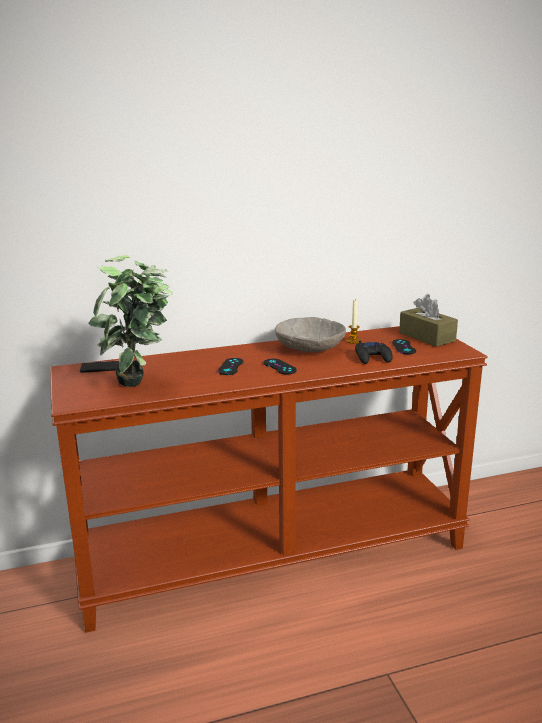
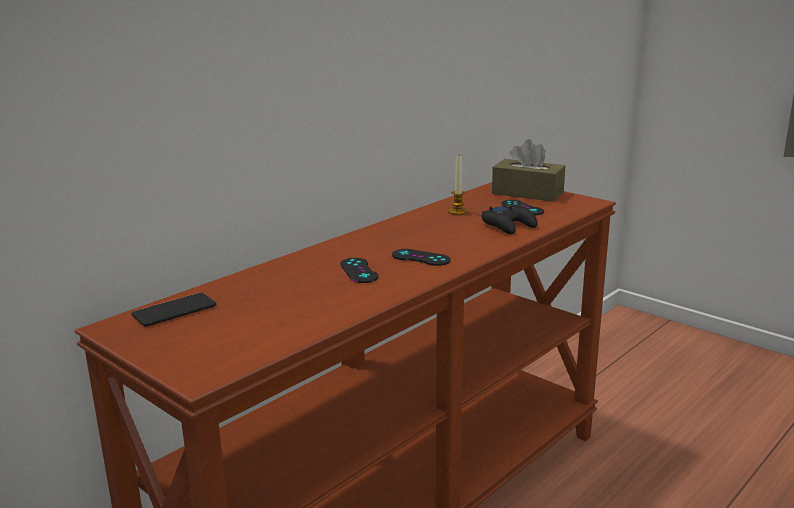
camera: 30 degrees left, 0 degrees up
potted plant [88,255,173,387] -> none
grey bowl [275,317,346,352] -> none

